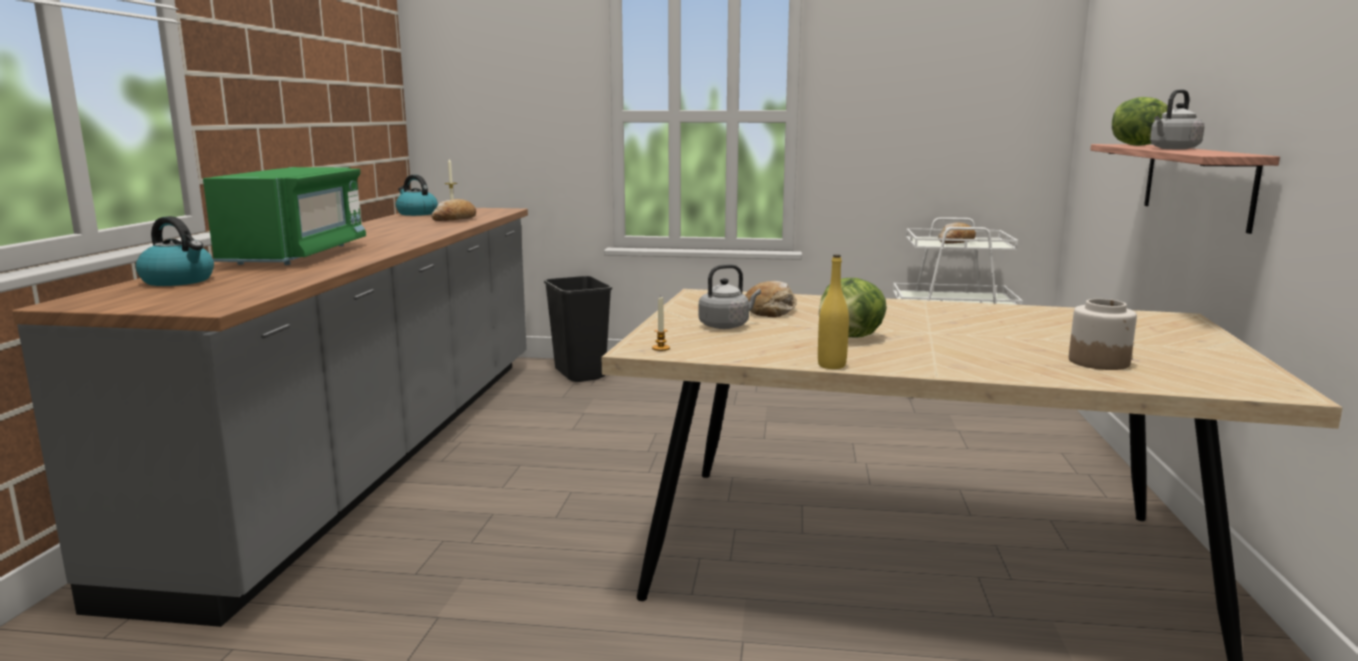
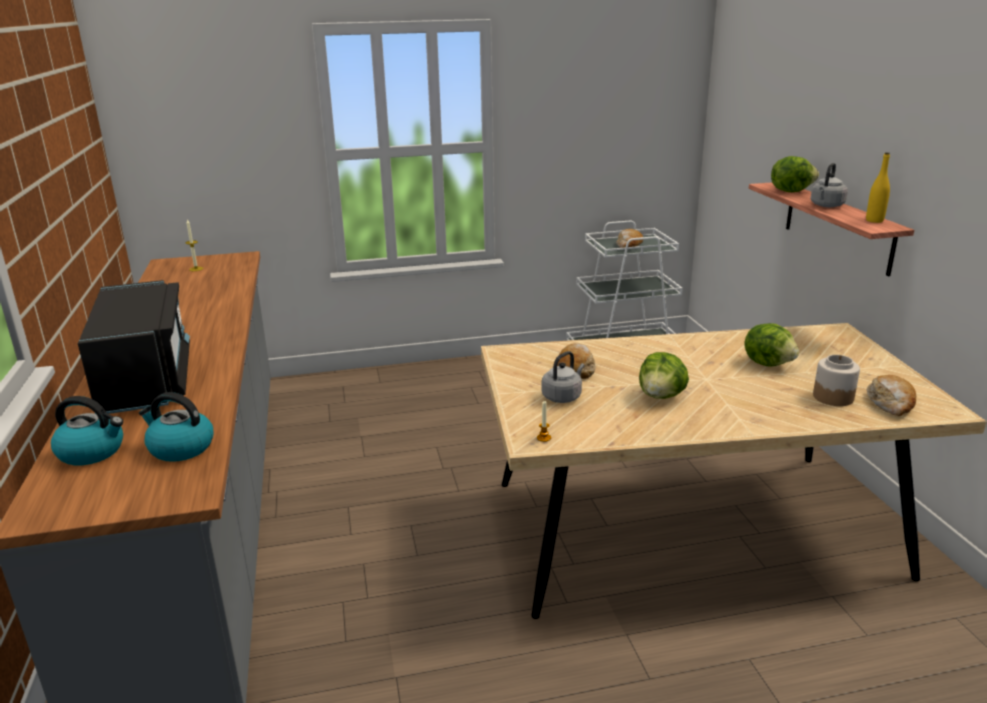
camera: 20 degrees left, 10 degrees up
green microwave [203,167,366,265] -> black microwave [78,280,190,414]
kettle [396,175,438,216] -> kettle moved to [139,392,214,462]
bread [431,199,476,221] -> bread moved to [867,375,916,416]
black trash can [544,276,612,382] -> none
yellow bottle [818,254,849,369] -> yellow bottle moved to [866,152,890,223]
none -> lettuce [744,323,799,367]

